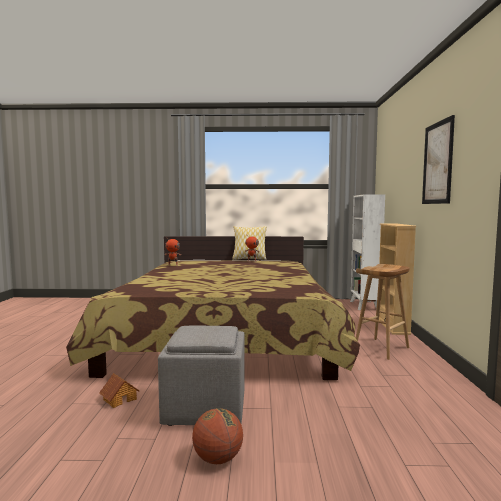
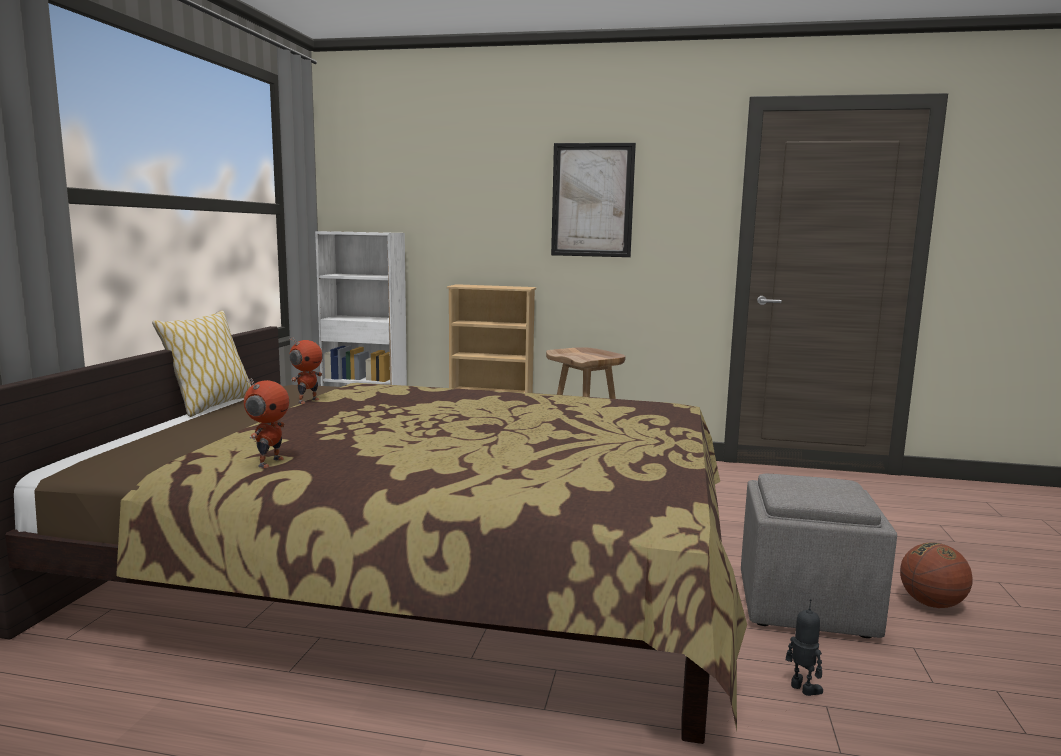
camera: 80 degrees left, 5 degrees up
toy house [99,373,140,408] -> toy robot [786,599,823,696]

